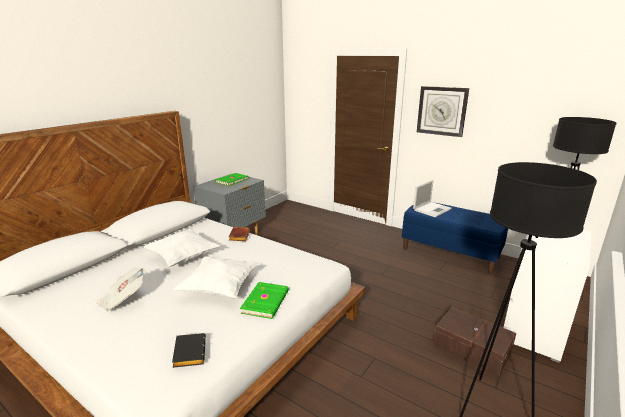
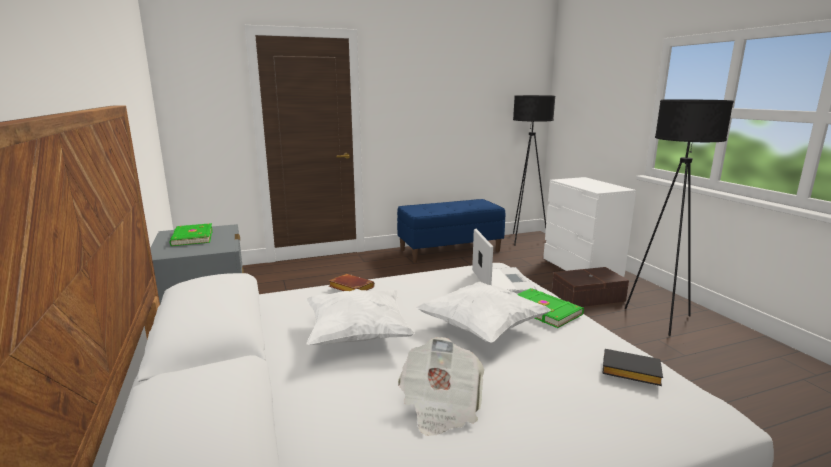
camera: 55 degrees left, 5 degrees down
laptop [413,180,452,217] -> laptop moved to [472,229,537,293]
wall clock [417,86,469,137] -> none

